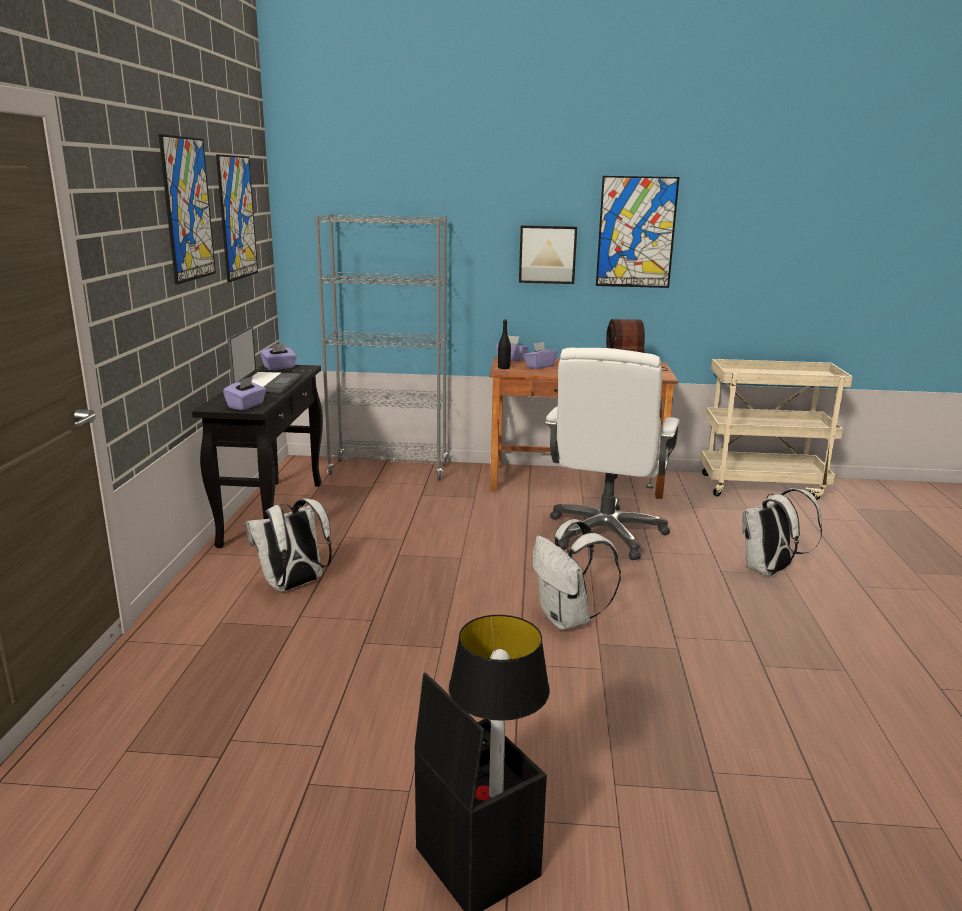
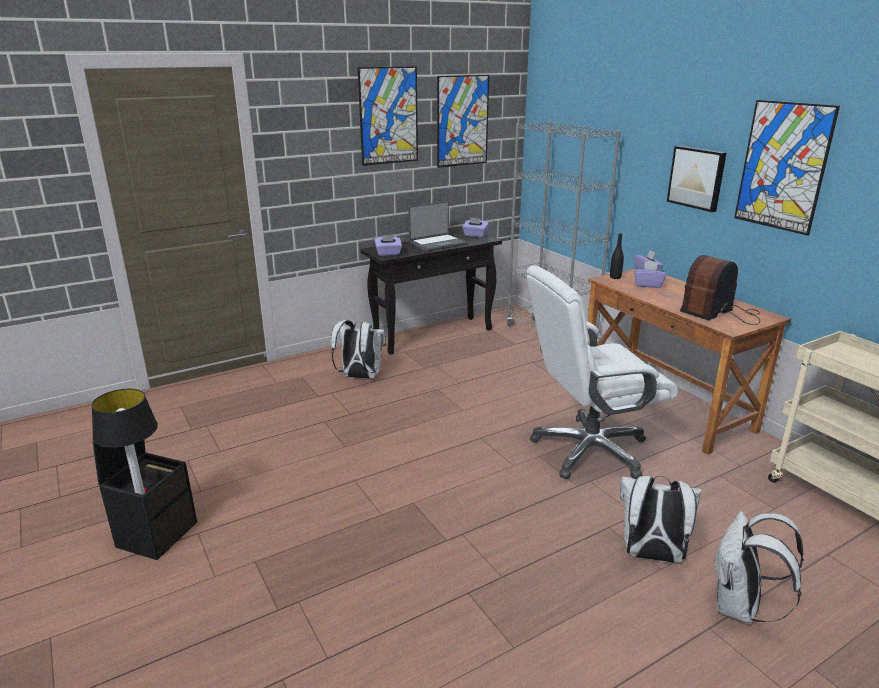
camera: 55 degrees right, 5 degrees up
white backpack [533,519,621,630] -> white backpack moved to [713,511,804,624]

